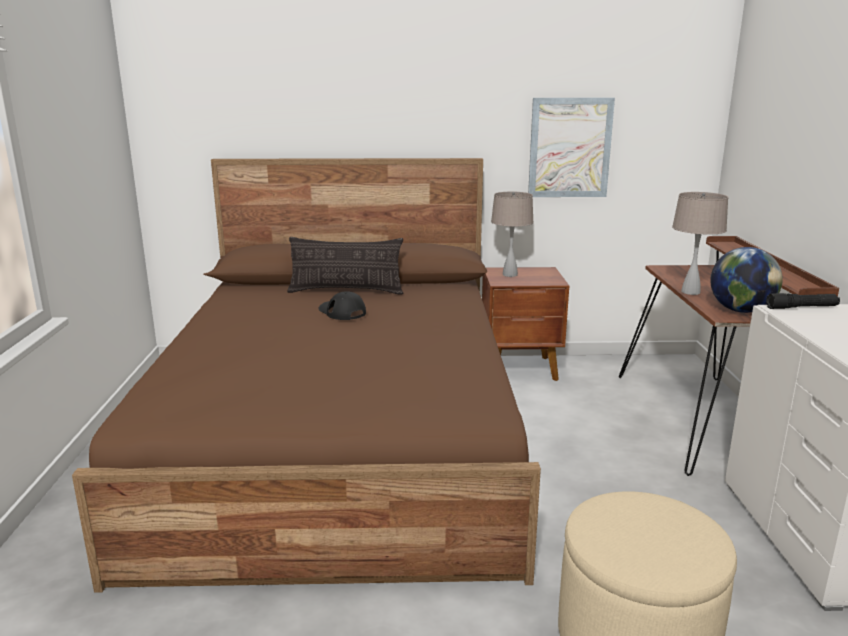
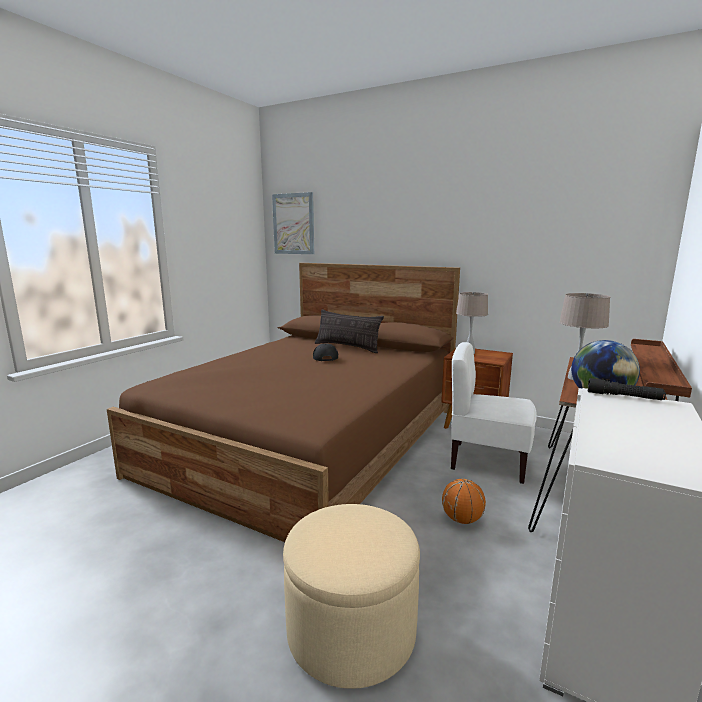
camera: 30 degrees right, 5 degrees down
picture [528,98,615,197] -> picture moved to [272,192,314,254]
none -> basketball [442,479,486,524]
none -> white chair [451,342,537,484]

